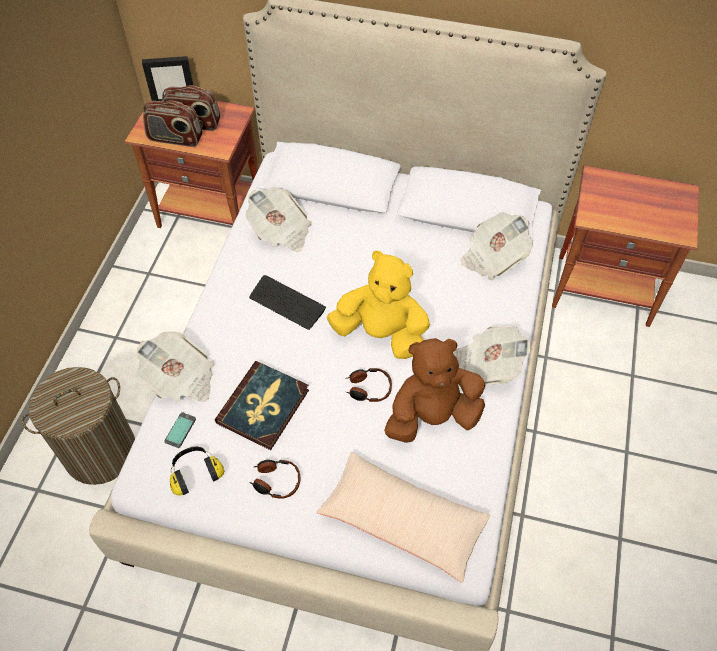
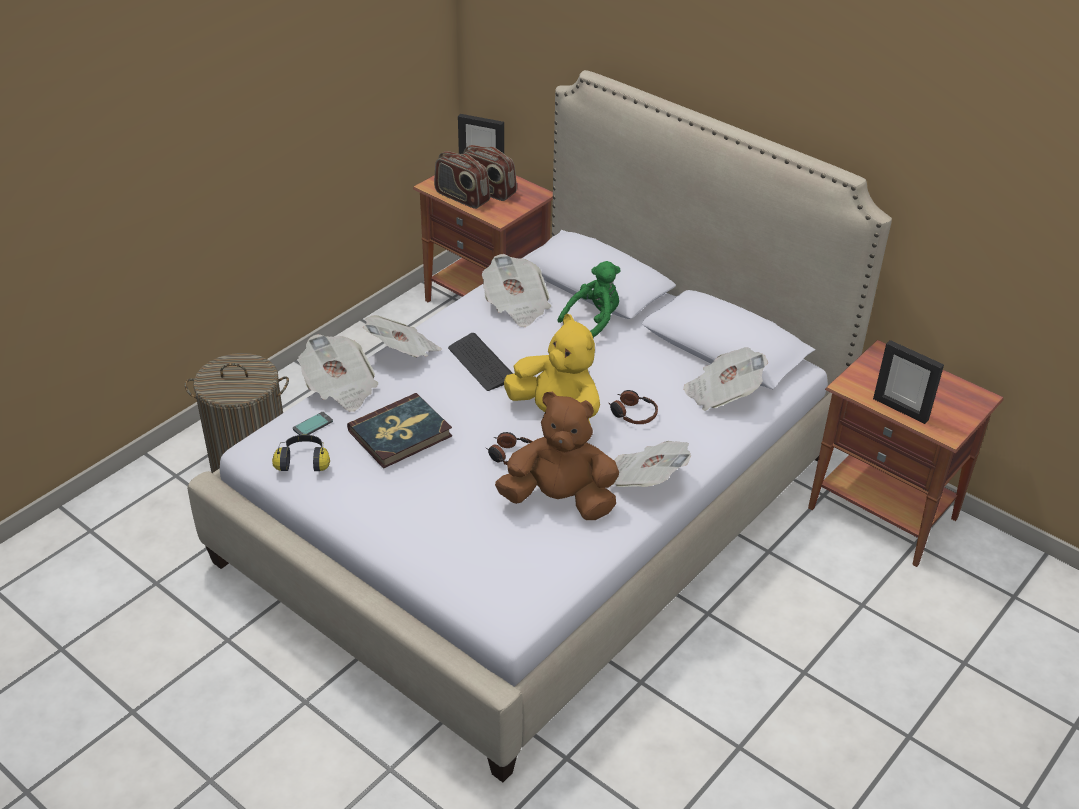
camera: 25 degrees right, 15 degrees down
headphones [249,460,301,499] -> headphones moved to [608,390,658,424]
beige pillow [316,452,490,583] -> none
none -> newspaper [363,315,442,357]
none -> green plush toy [558,261,621,338]
none -> picture frame [873,340,944,424]

